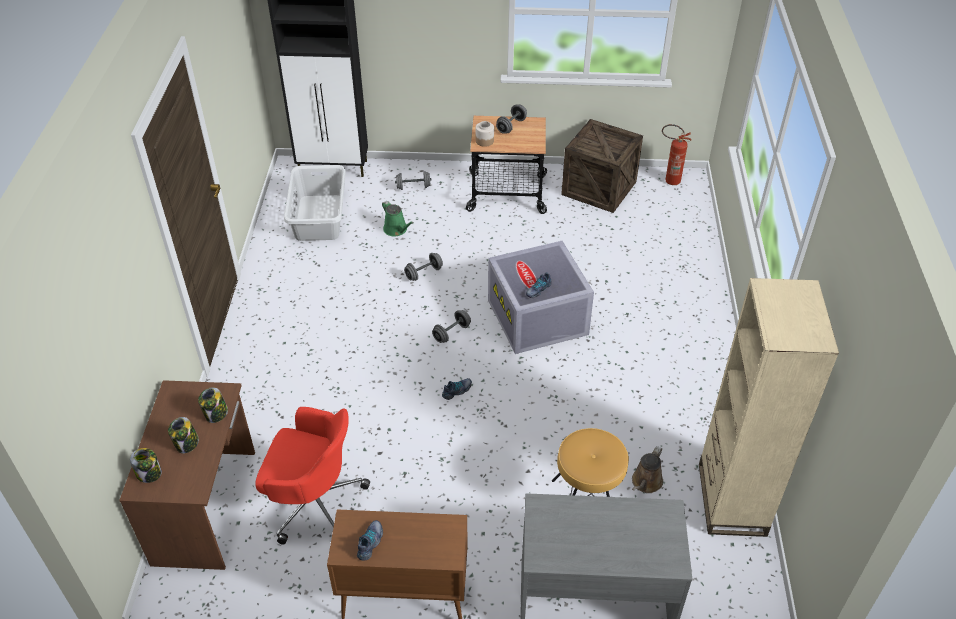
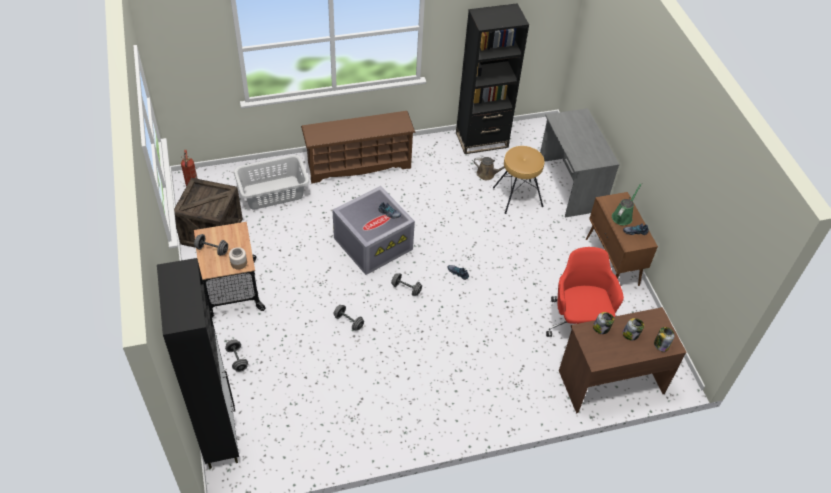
camera: 110 degrees left, 5 degrees up
grey laundry basket [284,165,346,241] -> grey laundry basket moved to [234,155,309,209]
green watering can [382,201,414,237] -> green watering can moved to [612,183,642,226]
beige bookcase [699,278,839,537] -> black bookcase [456,3,529,154]
none -> brown shoe rack [301,111,416,184]

